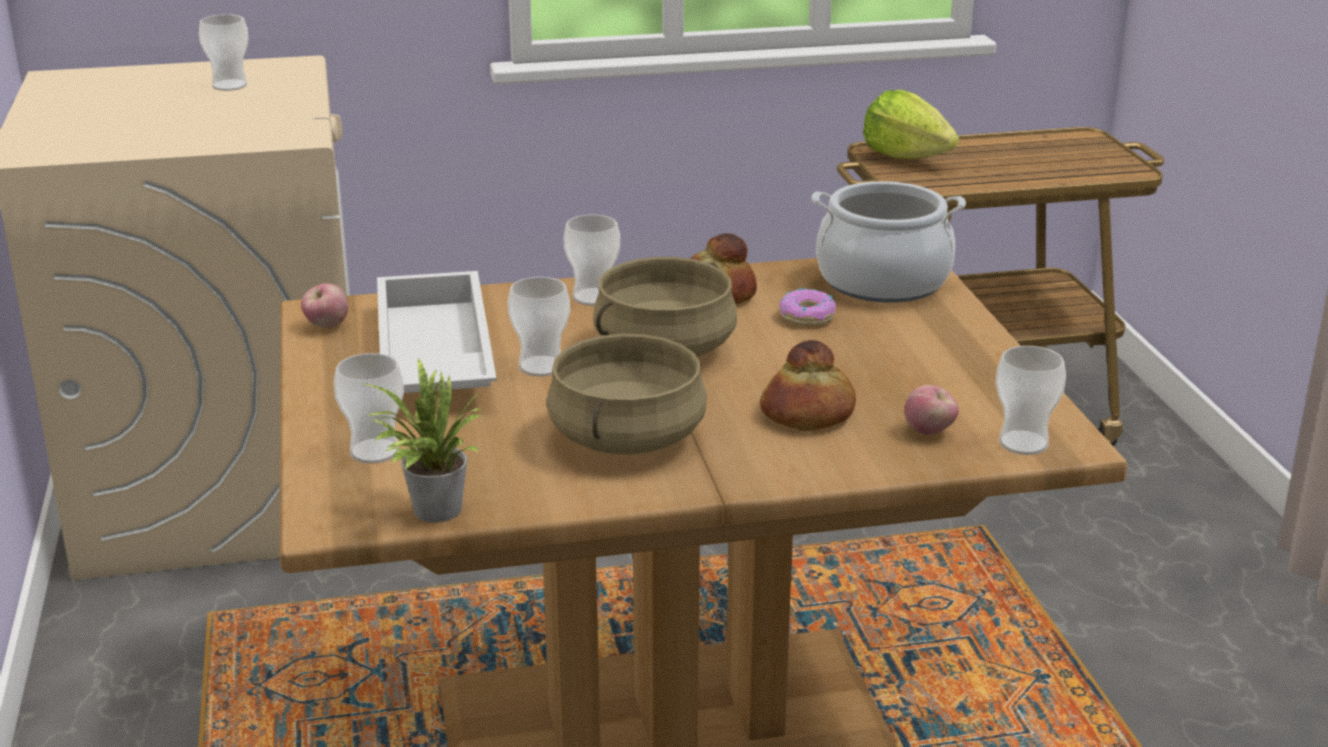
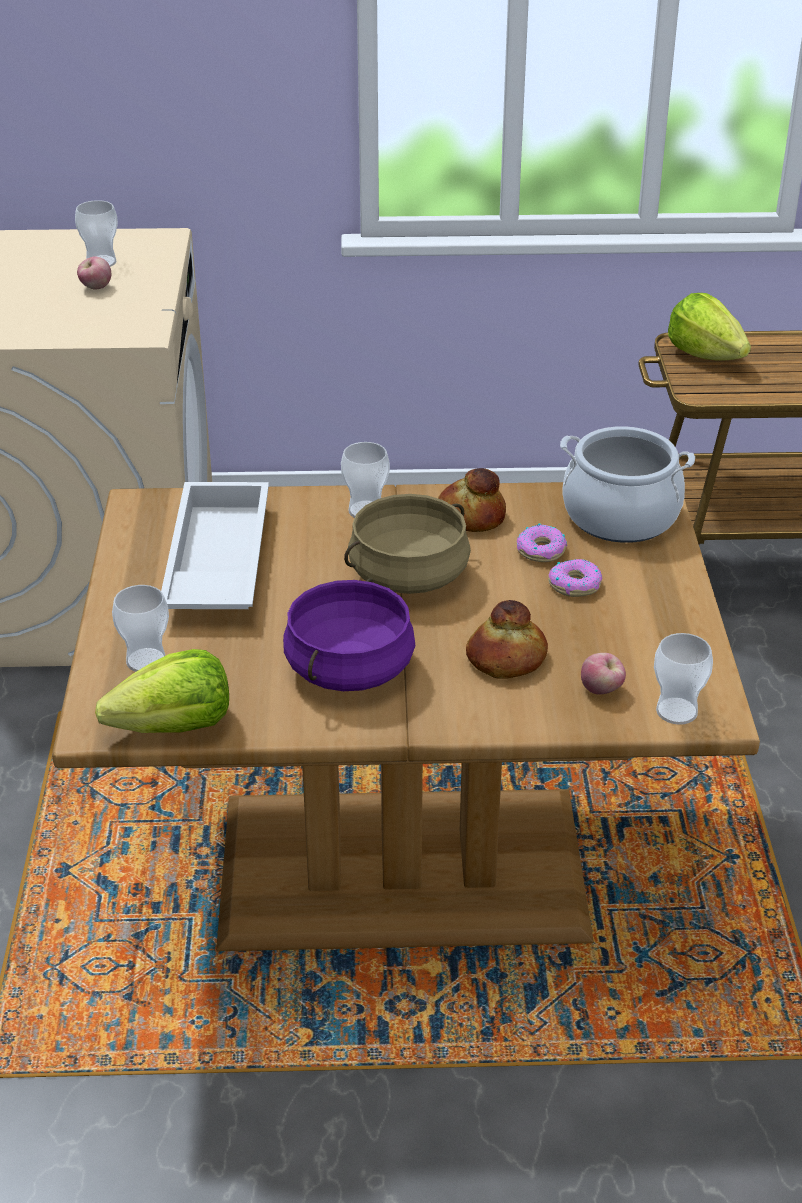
camera: 10 degrees right, 10 degrees up
apple [301,283,348,328] -> apple moved to [77,256,111,290]
potted plant [364,358,487,522] -> lettuce [95,649,229,733]
cup [508,277,570,377] -> none
beige cooking pot [546,333,707,454] -> purple cooking pot [283,578,416,691]
none -> donut [548,559,602,597]

